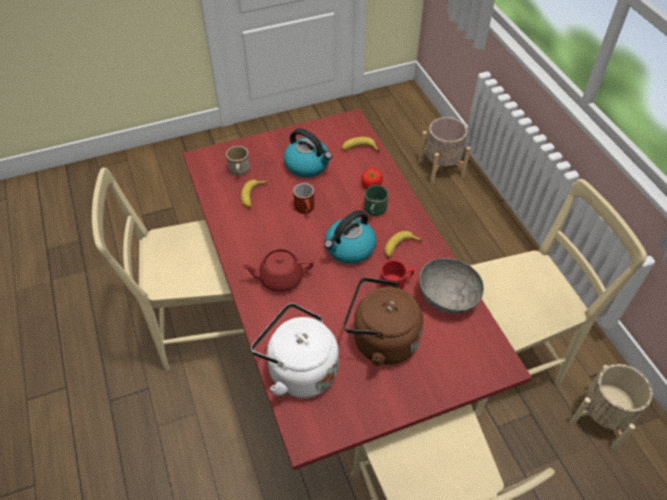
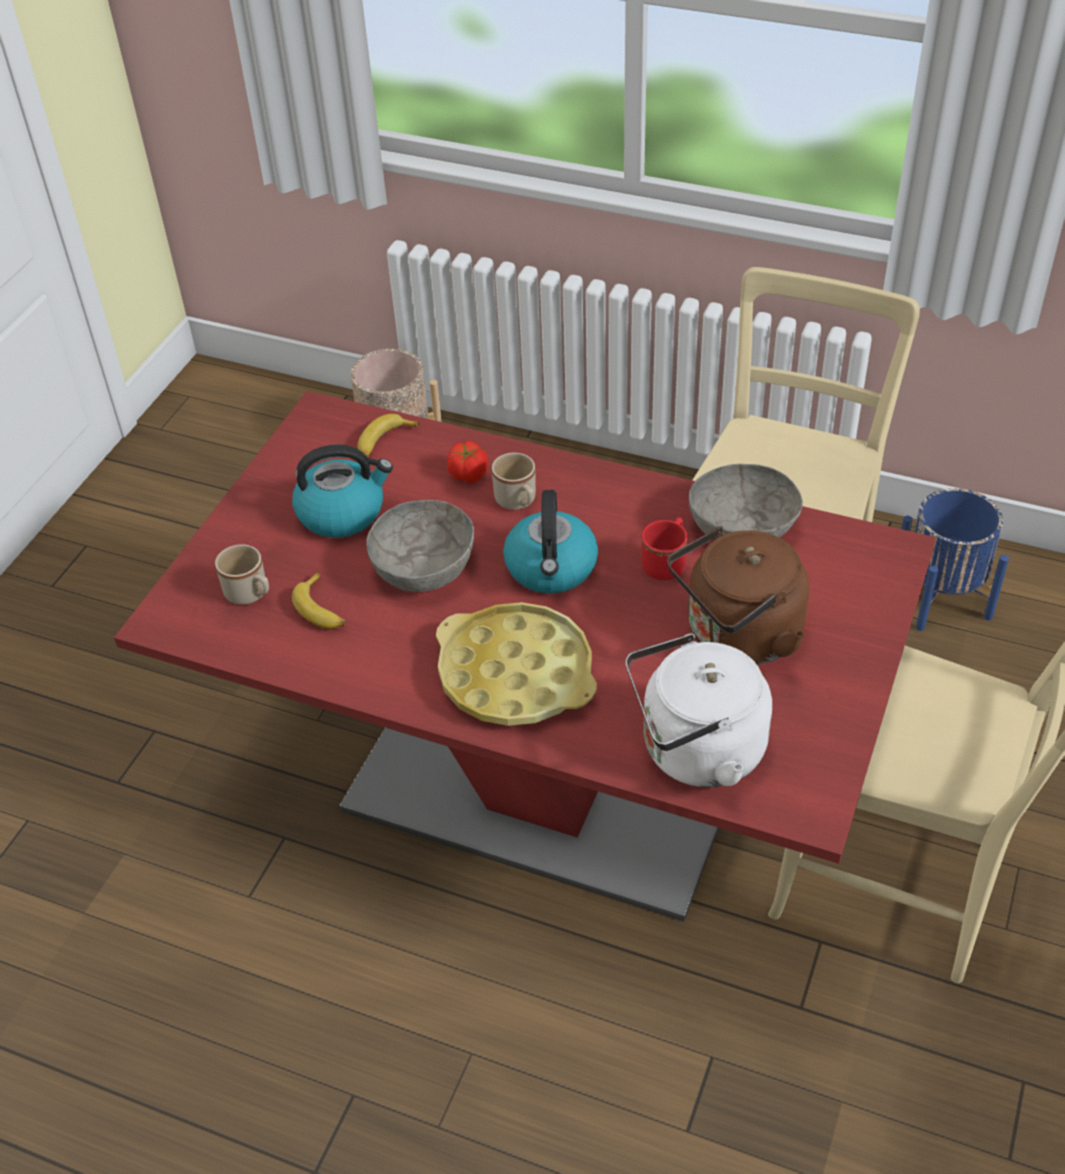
camera: 45 degrees left, 5 degrees down
beige chair [92,168,254,372] -> none
red teapot [241,249,314,292] -> yellow tray [436,602,597,726]
red mug [293,183,315,214] -> grey bowl [366,500,474,592]
green mug [364,185,388,216] -> beige mug [492,453,536,510]
banana [384,231,423,258] -> none
beige planter [570,364,653,451] -> blue planter [901,488,1009,631]

